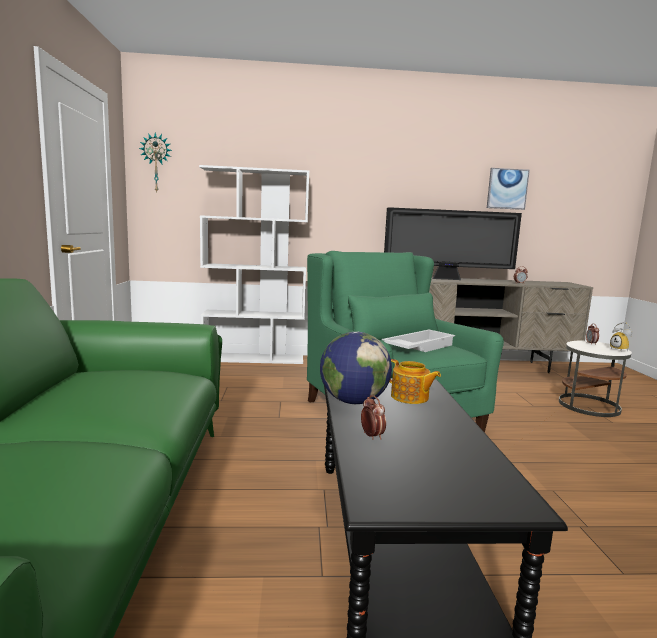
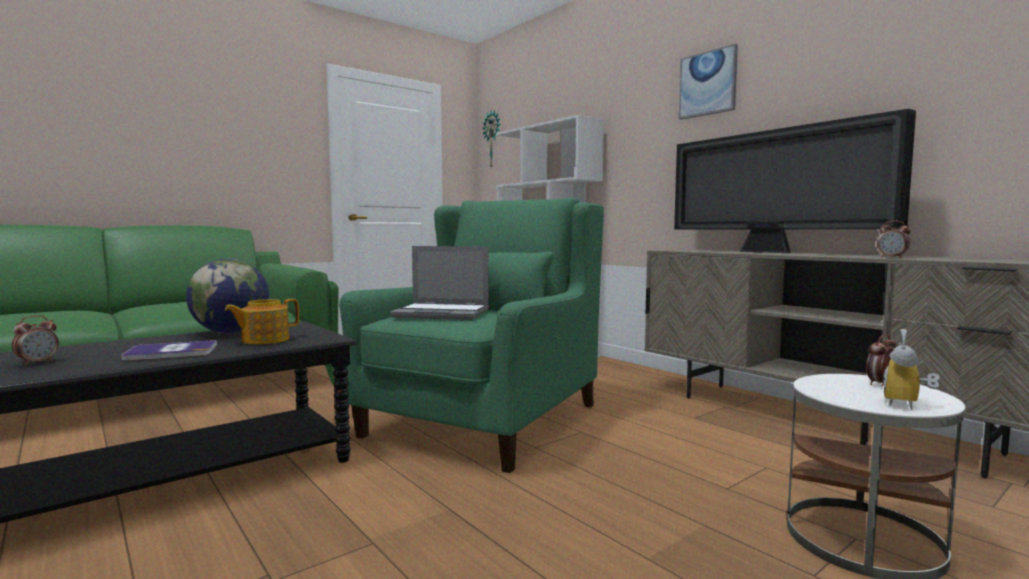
camera: 55 degrees right, 5 degrees down
alarm clock [361,395,386,440] -> alarm clock moved to [12,315,59,365]
white tray [382,330,455,352] -> laptop [390,246,489,320]
teapot [389,359,441,404] -> teapot turned 45 degrees clockwise [225,299,299,344]
picture [487,168,530,210] -> picture moved to [679,44,738,120]
none -> book [121,340,217,361]

